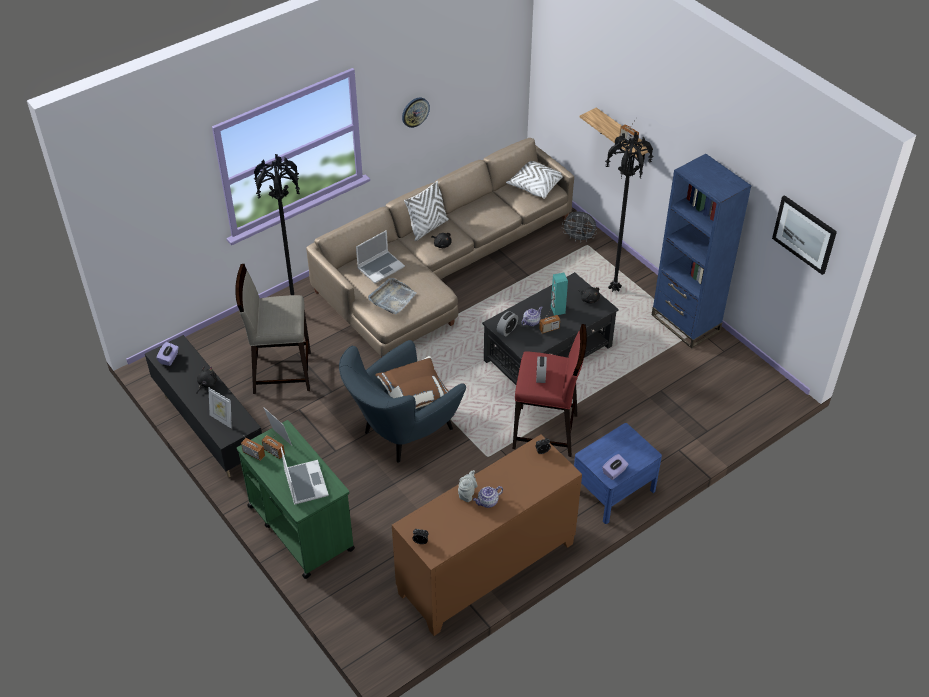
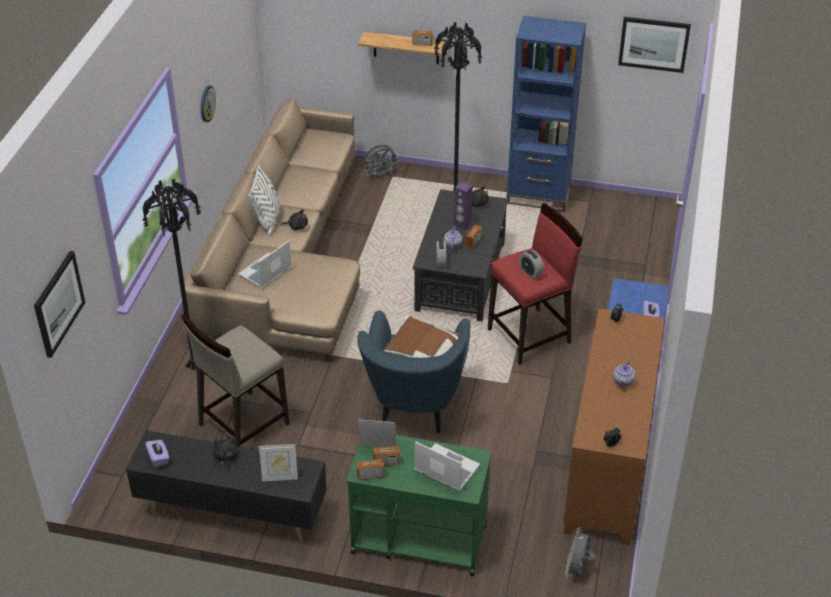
camera: 40 degrees left, 5 degrees down
laptop [356,230,405,283] -> laptop turned 150 degrees counterclockwise [238,241,292,289]
grey tray [368,278,417,314] -> none
grey teapot [458,470,478,502] -> none
white pillow [506,161,563,199] -> none
turquoise speaker [551,273,568,316] -> purple speaker [454,181,473,230]
none -> picture [34,251,85,358]
none -> grey fan [565,527,596,578]

